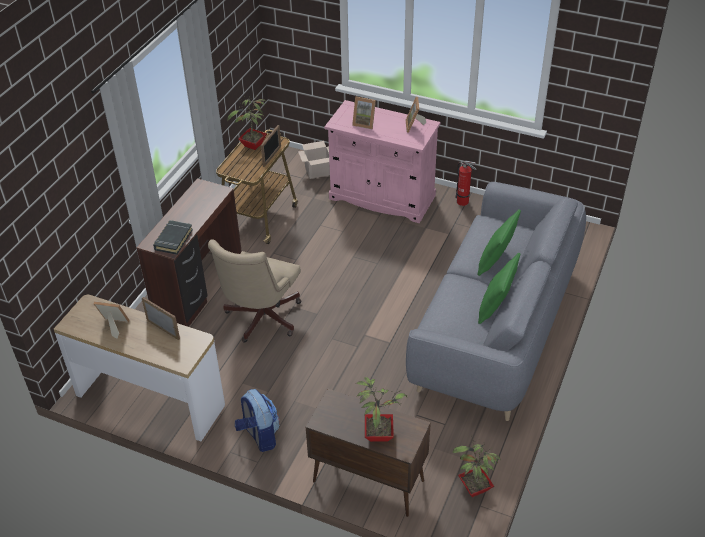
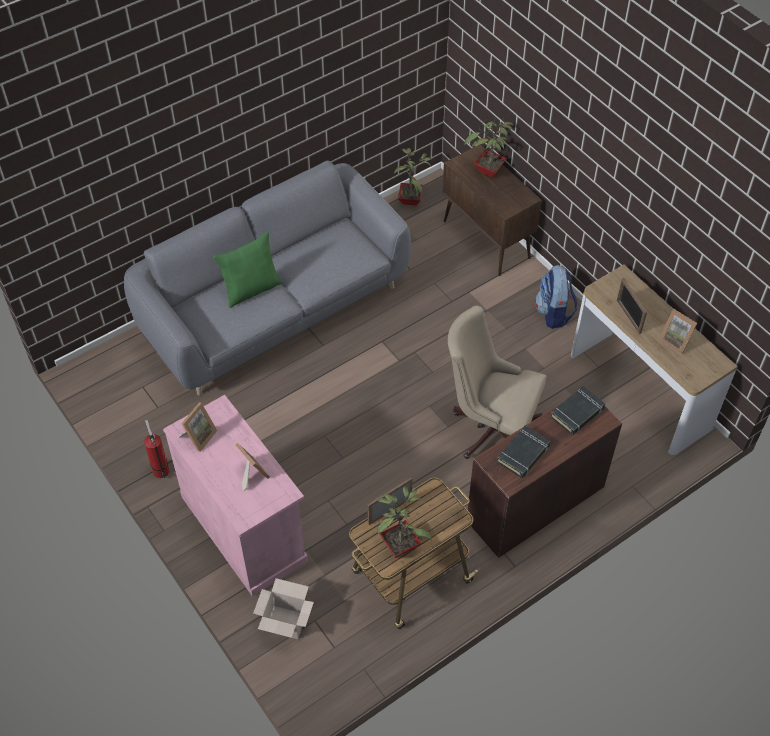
camera: 150 degrees left, 10 degrees up
beige office chair [208,239,301,343] -> beige office chair turned 120 degrees counterclockwise [448,306,547,459]
green pillow [478,253,520,324] -> none
none -> black book [497,426,550,478]

